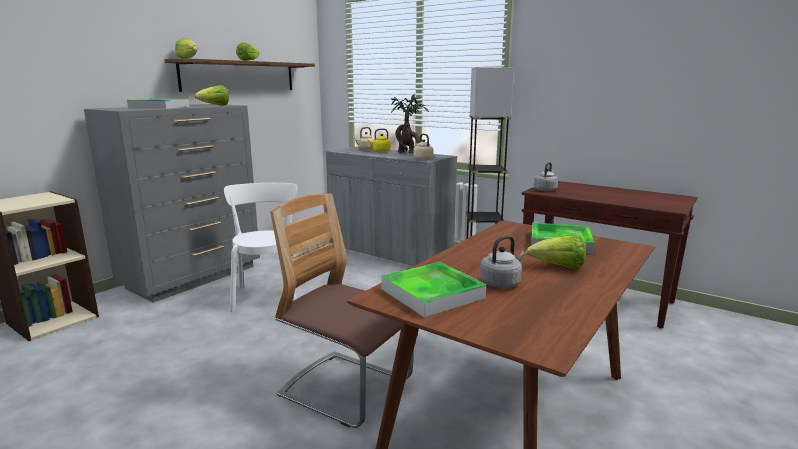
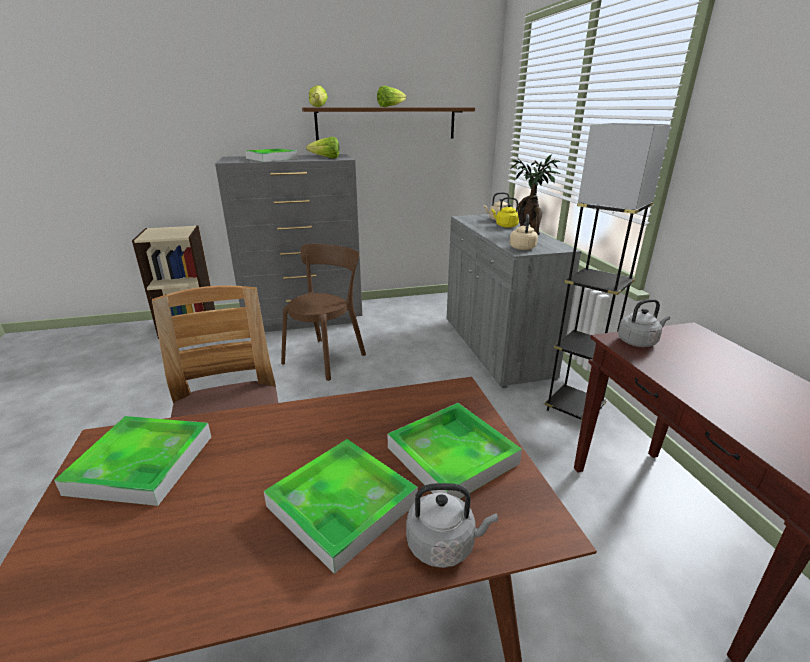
camera: 40 degrees right, 10 degrees up
white chair [224,183,297,312] -> brown chair [281,244,366,381]
grey kettle [480,235,525,288] -> grey kettle moved to [406,483,498,568]
lettuce [526,234,586,269] -> tray [264,439,418,574]

